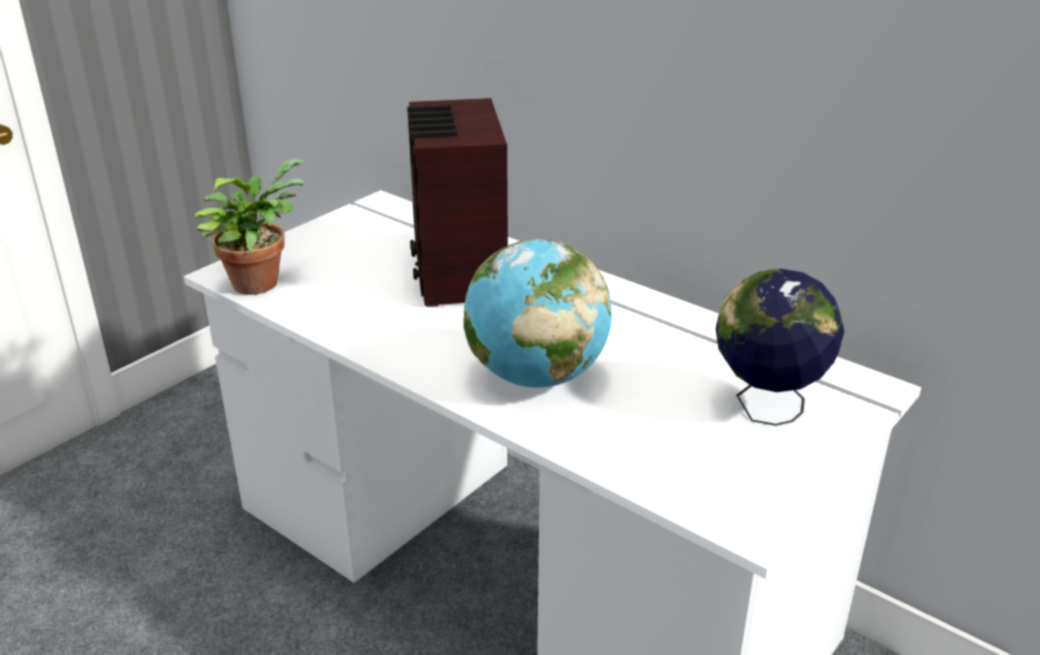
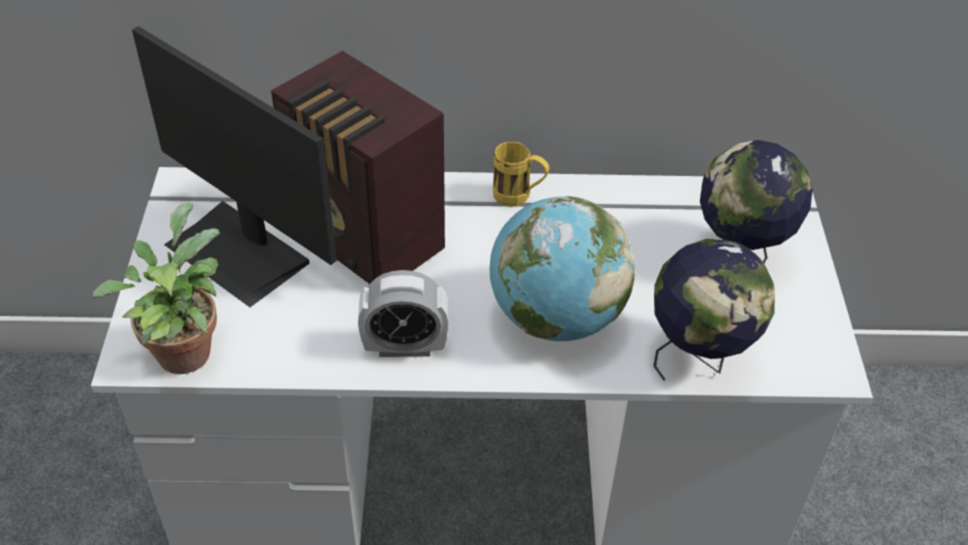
camera: 40 degrees left, 15 degrees up
none -> monitor [132,26,337,307]
none -> alarm clock [358,270,448,357]
none -> yellow mug [493,142,550,207]
none -> globe [654,239,775,381]

